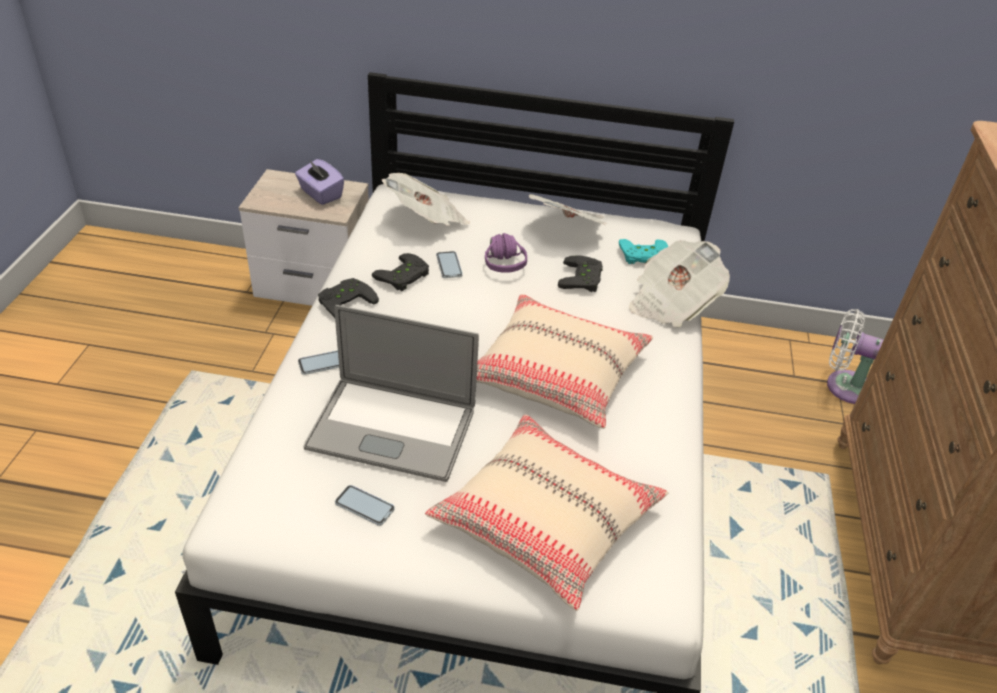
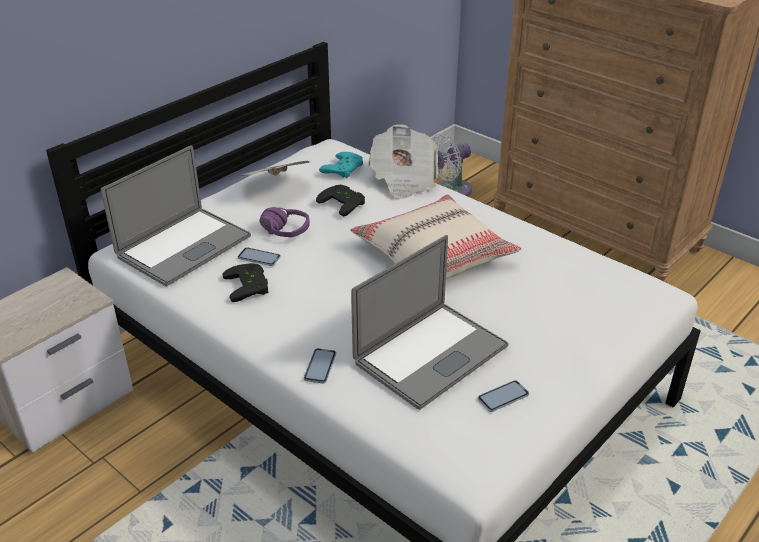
camera: 55 degrees left, 5 degrees down
purple tissue box [295,159,344,205] -> none
black game controller [318,278,379,318] -> none
newspaper [381,173,470,226] -> laptop [101,145,251,286]
beige pillow [425,414,668,611] -> none

